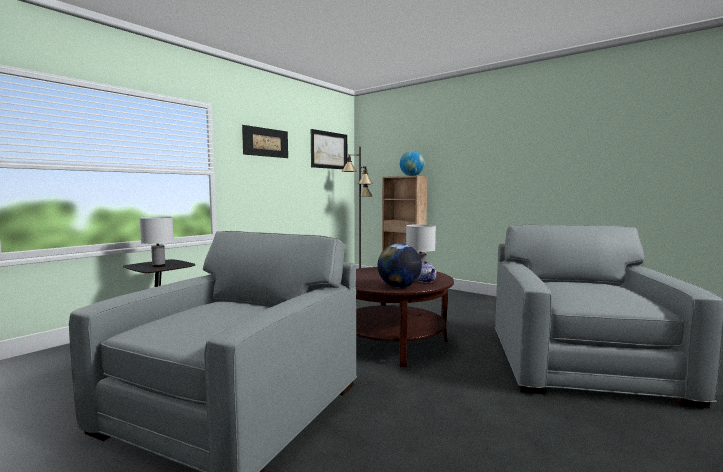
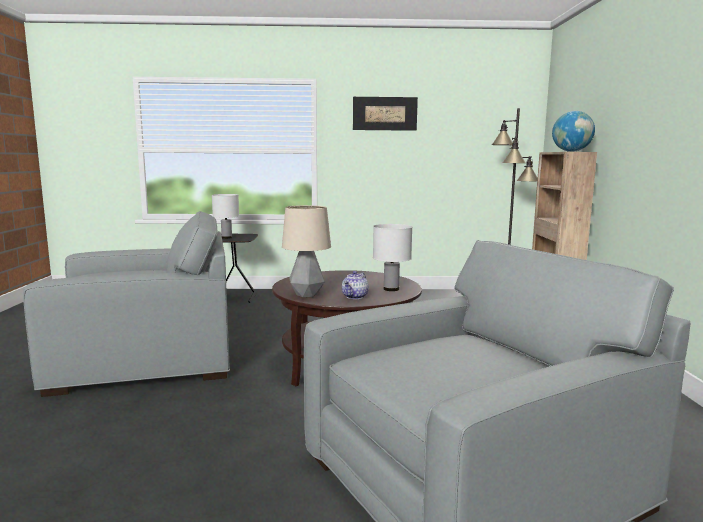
camera: 50 degrees right, 5 degrees up
picture [311,129,347,169] -> none
globe [377,243,422,288] -> table lamp [282,205,331,297]

